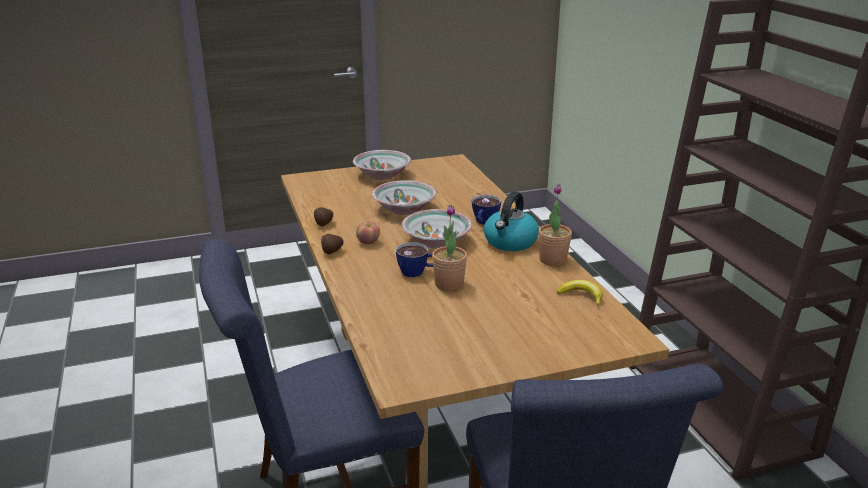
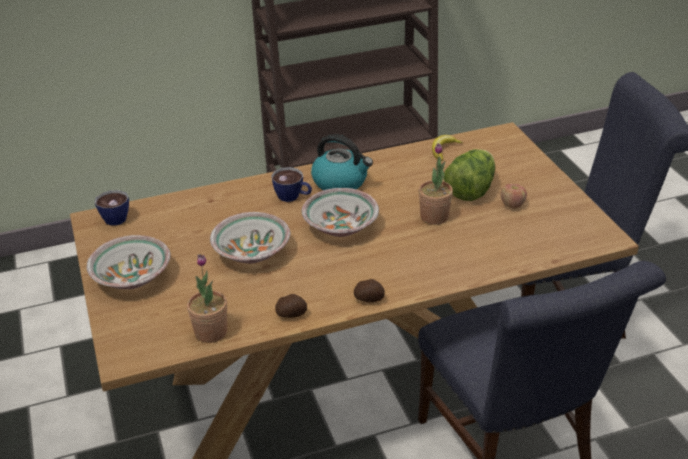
camera: 90 degrees left, 10 degrees up
apple [356,221,380,244] -> apple moved to [501,184,527,208]
cup [396,242,433,277] -> cup moved to [94,190,129,226]
potted plant [538,184,572,266] -> potted plant moved to [187,254,227,343]
none -> lettuce [444,149,495,201]

